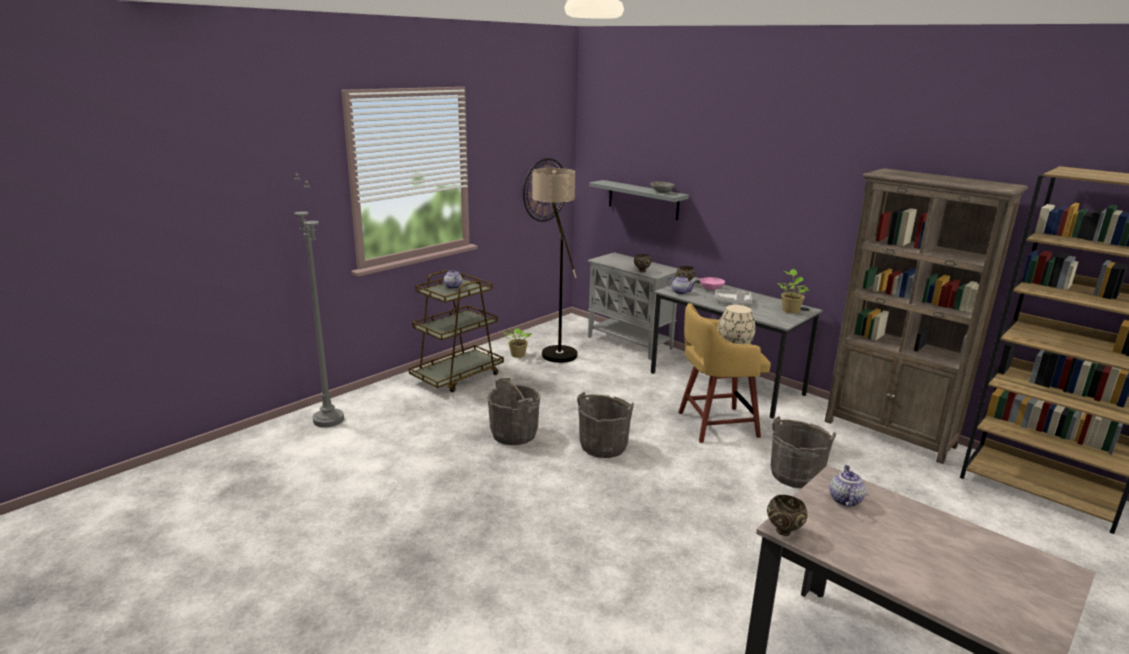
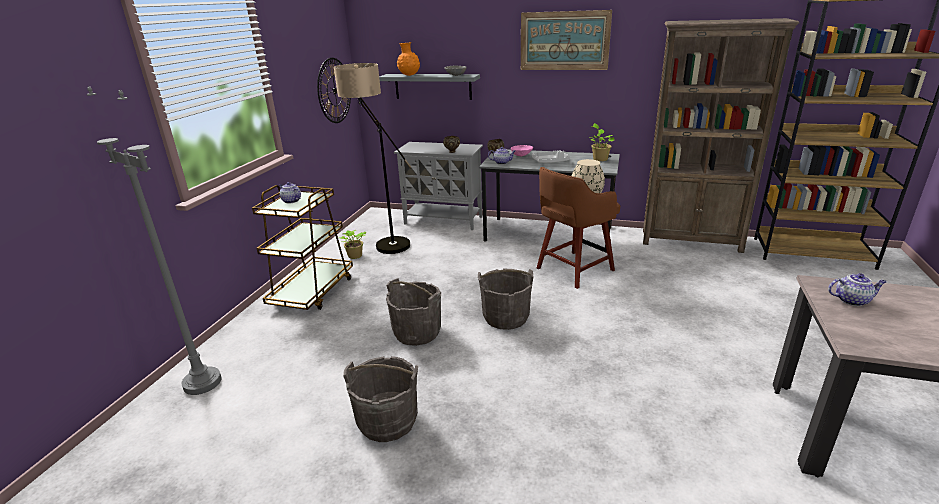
camera: 25 degrees left, 5 degrees up
yellow stool [678,303,771,443] -> brown stool [537,167,620,289]
brown bowl [767,495,807,536] -> none
grey bucket [771,416,836,489] -> grey bucket moved to [343,356,418,442]
teapot [829,465,866,507] -> teapot turned 105 degrees clockwise [828,273,886,306]
none -> orange vase [397,42,420,76]
none -> picture [521,10,612,70]

